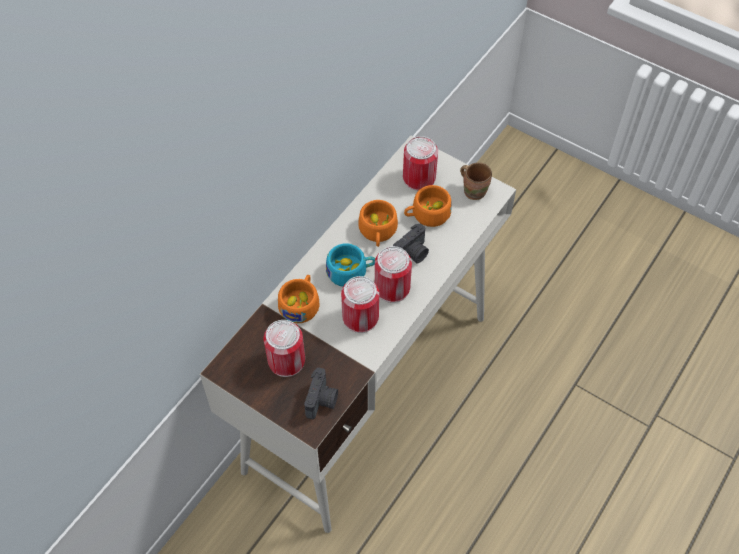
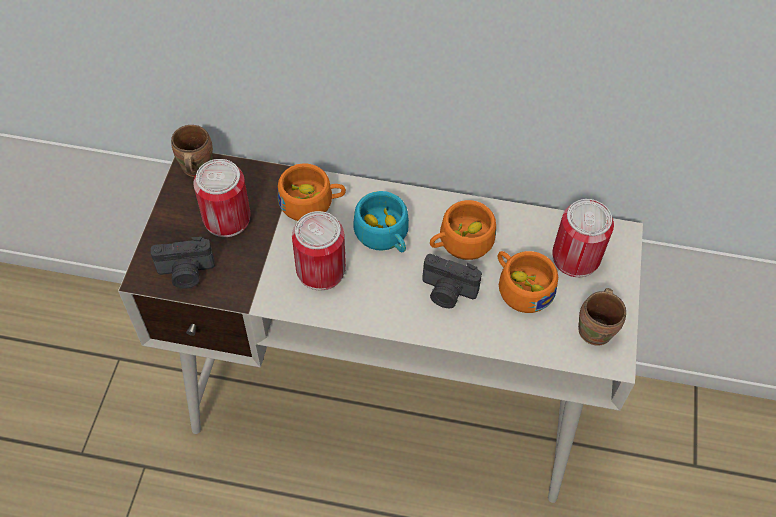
camera: 65 degrees right, 0 degrees up
can [375,246,412,303] -> none
none -> brown mug [171,125,213,177]

